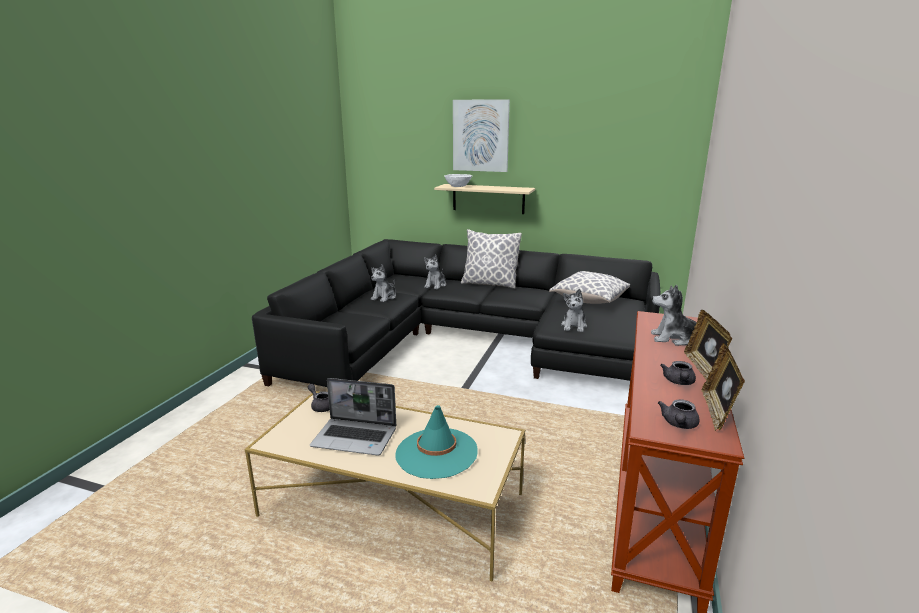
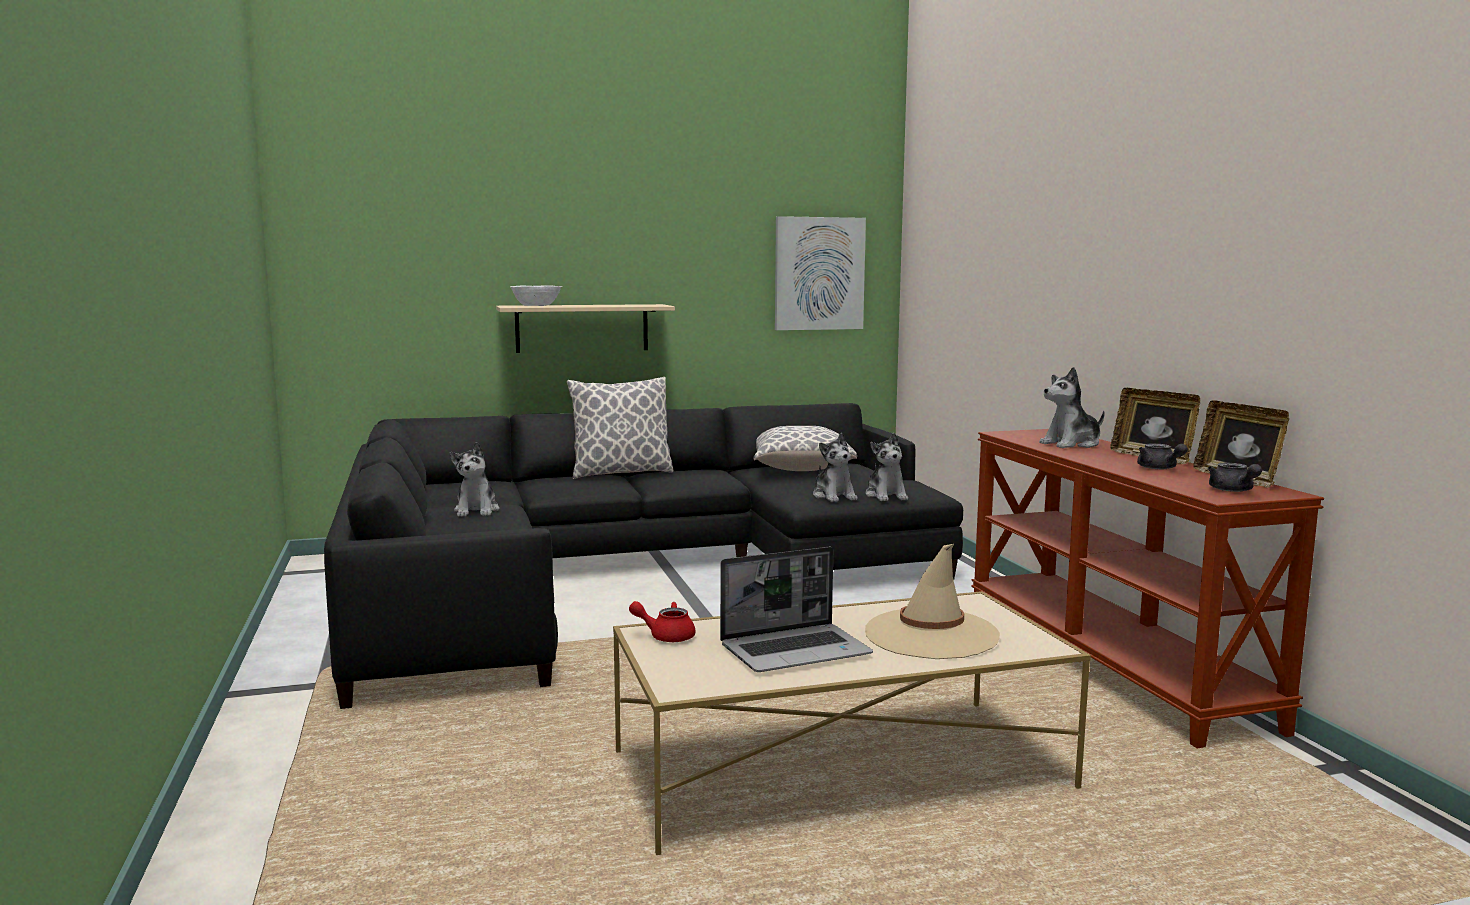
camera: 35 degrees left, 10 degrees down
grey teapot [308,384,330,412] -> red teapot [629,601,696,642]
turquoise hat [395,405,478,479] -> beige hat [865,544,1000,659]
plush toy [424,254,446,290] -> plush toy moved to [866,433,908,501]
picture [453,99,510,172] -> picture moved to [775,216,866,330]

